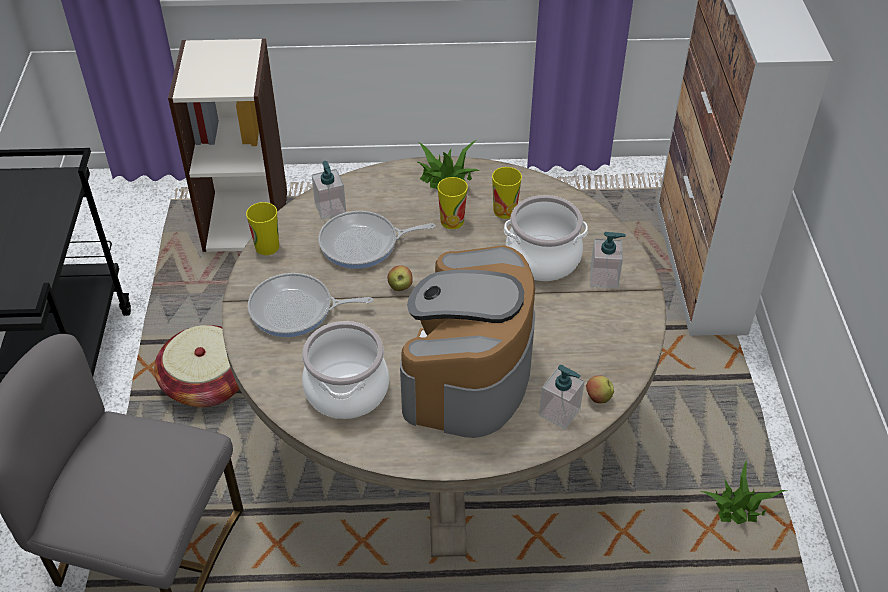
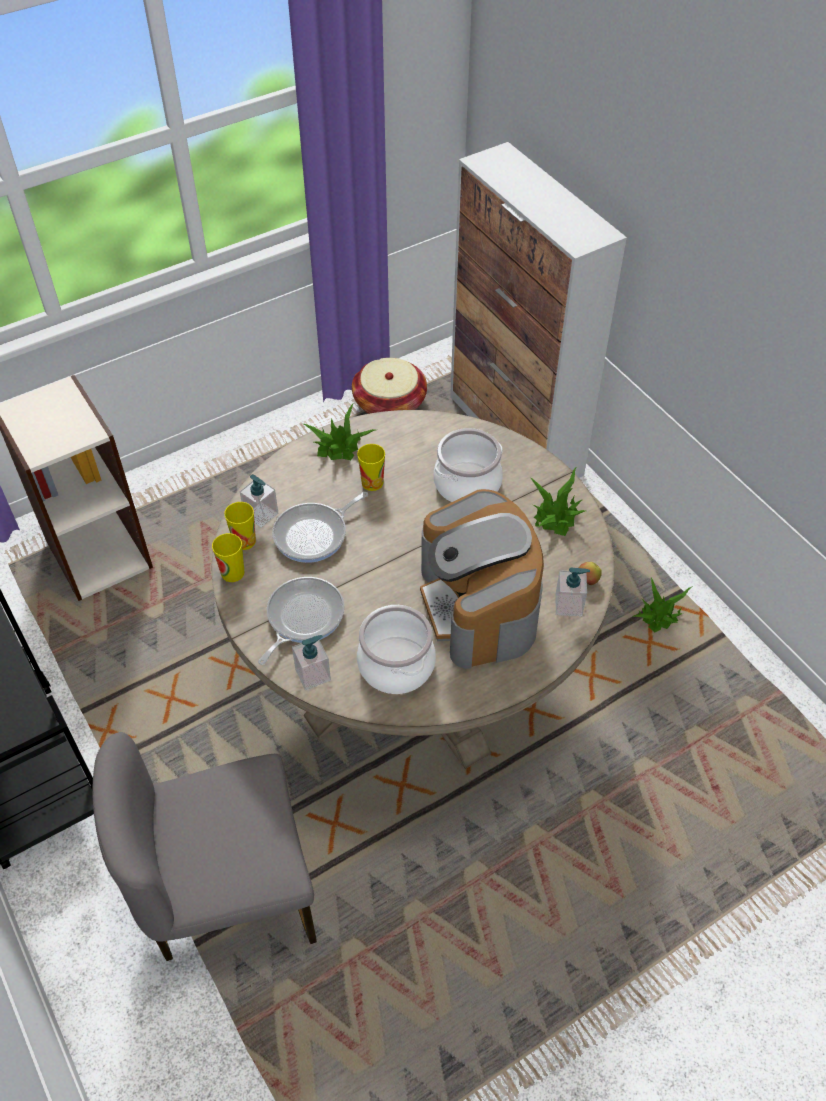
camera: 30 degrees left, 5 degrees up
basket [154,325,239,407] -> basket moved to [352,358,427,414]
frying pan [248,273,373,337] -> frying pan turned 150 degrees clockwise [258,577,345,665]
apple [387,265,413,291] -> none
cup [492,167,522,219] -> cup moved to [224,502,256,550]
soap dispenser [590,232,626,288] -> soap dispenser moved to [292,635,331,690]
none -> potted plant [530,466,585,536]

